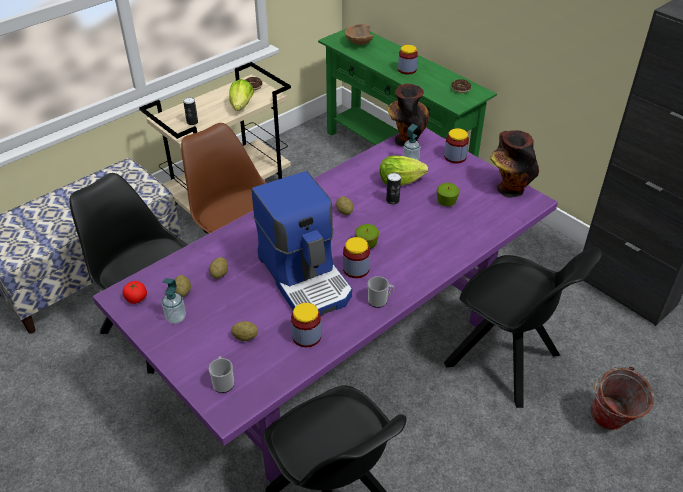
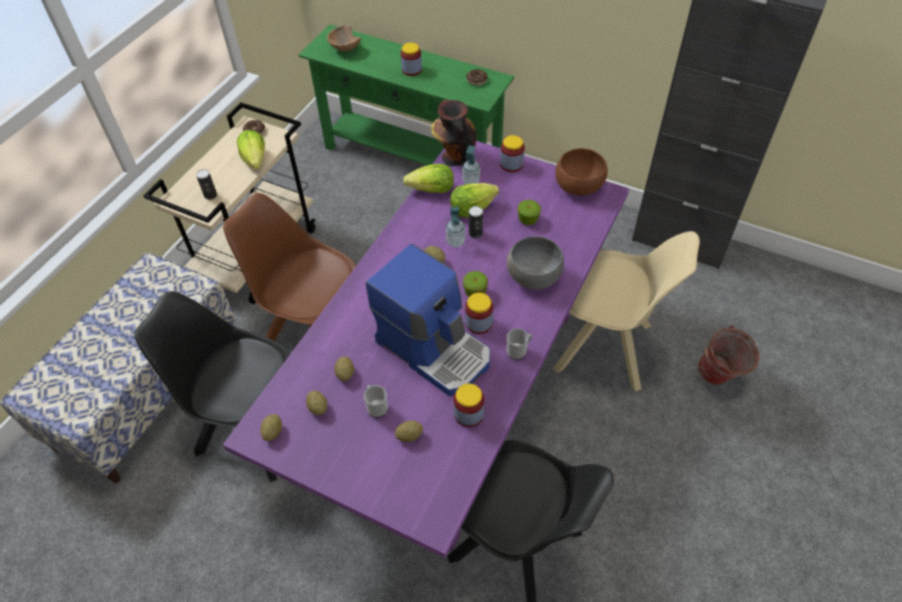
camera: 20 degrees left, 10 degrees up
tomato [123,281,147,304] -> potato [260,414,282,441]
soap dispenser [162,278,186,324] -> soap dispenser moved to [446,207,465,247]
mug [209,356,234,393] -> mug moved to [364,385,388,417]
black chair [444,247,602,408] -> beige chair [553,231,700,391]
vase [490,130,539,198] -> brown bowl [555,148,608,196]
none -> lettuce [403,164,454,193]
none -> grey bowl [507,236,564,290]

